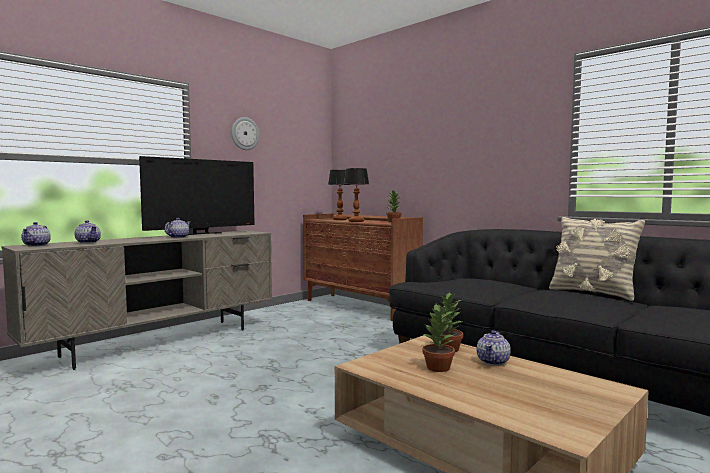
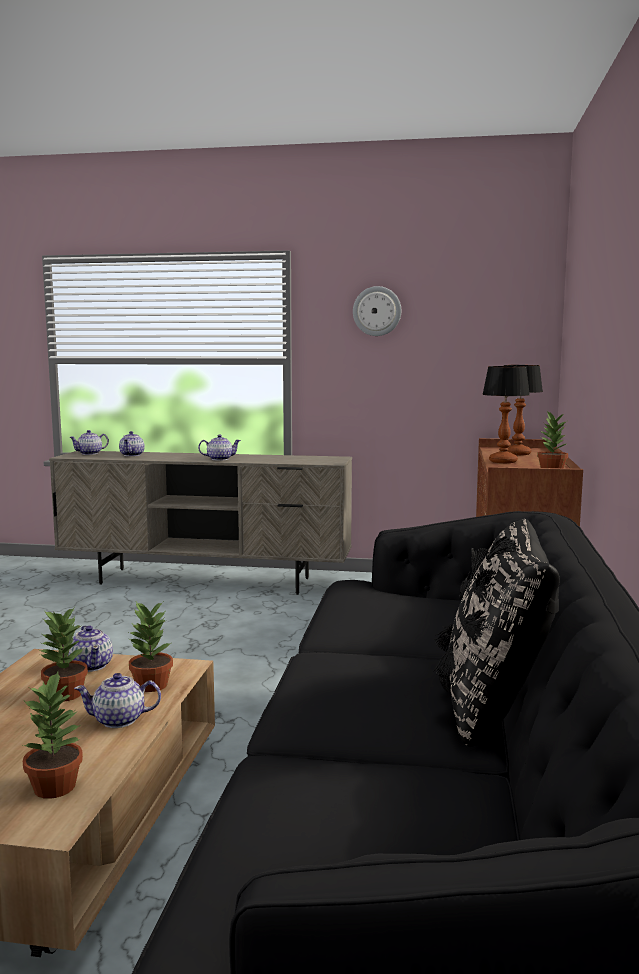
camera: 55 degrees right, 5 degrees up
television [139,156,255,235] -> none
beige pillow [549,217,645,301] -> black pillow [433,519,560,747]
none -> potted plant [23,672,83,799]
none -> teapot [68,625,113,672]

